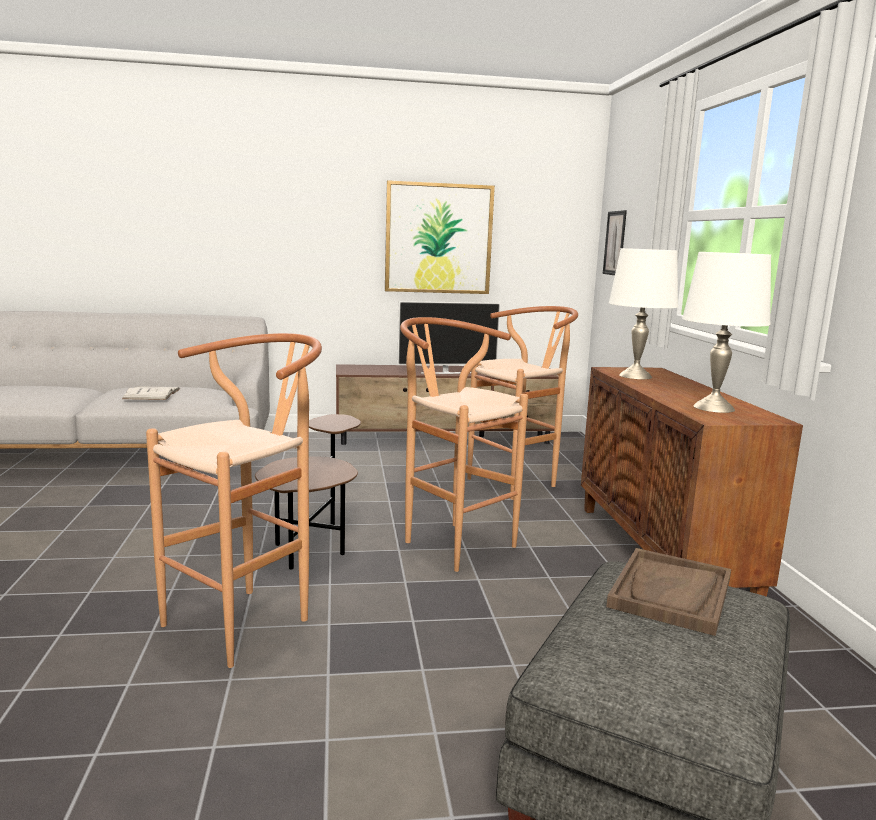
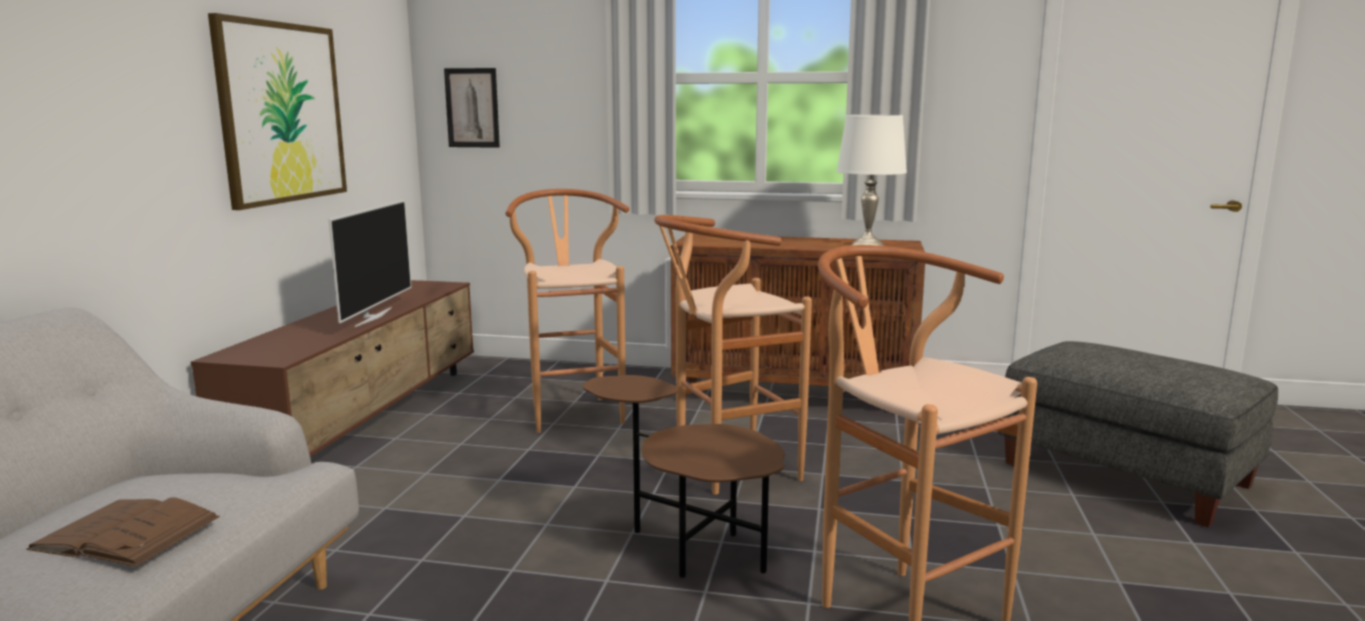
camera: 70 degrees left, 0 degrees up
white book [122,386,180,400] -> brown book [26,497,220,567]
brown tray [606,548,731,636] -> none
white table lamp [609,248,678,379] -> none

